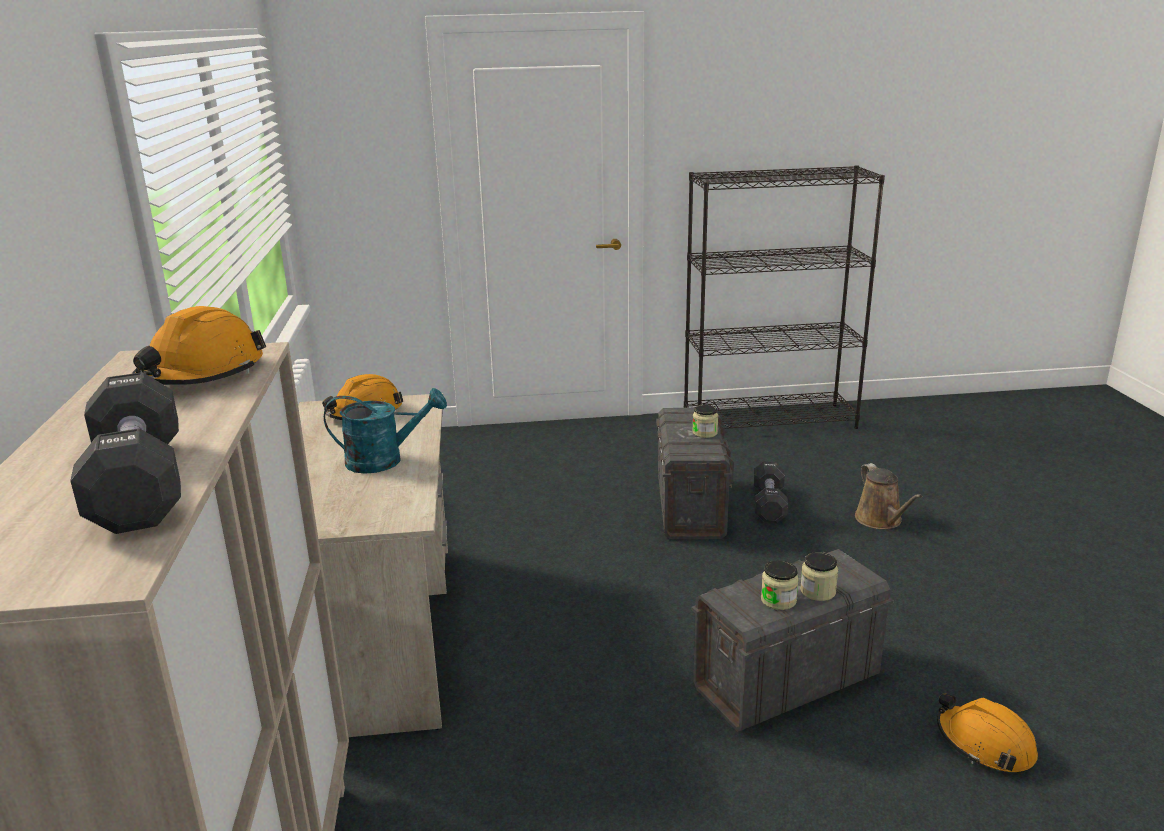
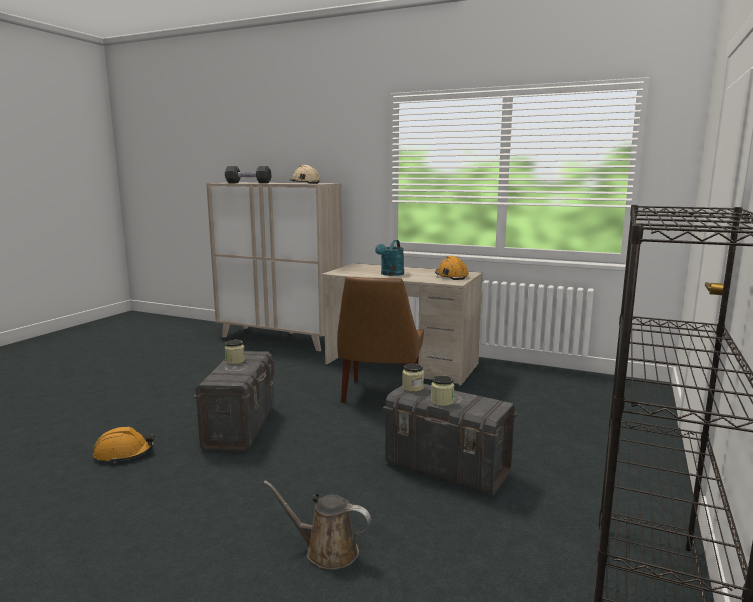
camera: 120 degrees right, 10 degrees down
orange hard hat [132,306,266,385] -> beige hard hat [290,165,321,184]
black dumbbell [754,461,788,523] -> none
jar [800,552,838,601] -> jar moved to [402,363,424,392]
none -> brown chair [337,276,424,403]

